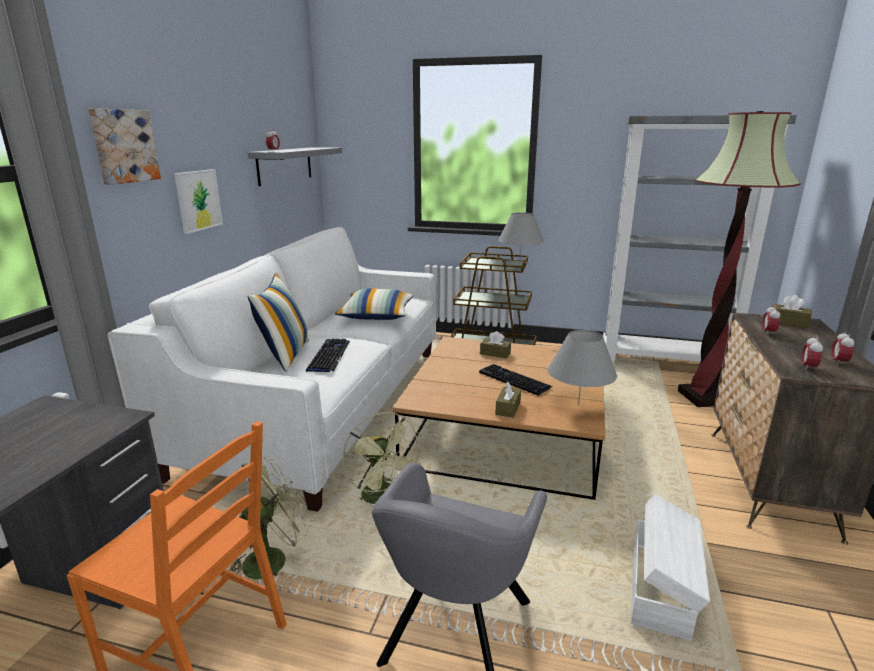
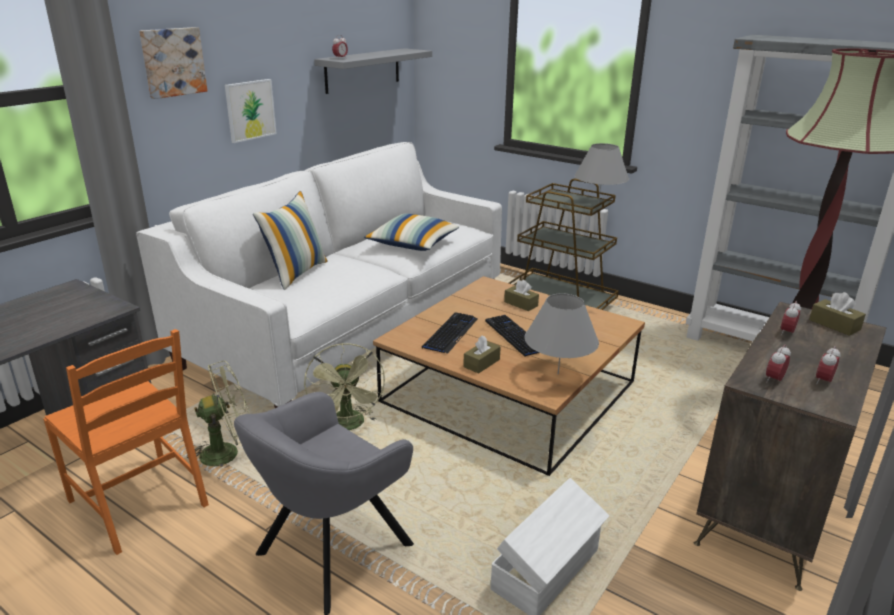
camera: 20 degrees right, 5 degrees up
keyboard [306,339,350,372] -> keyboard moved to [422,312,478,354]

